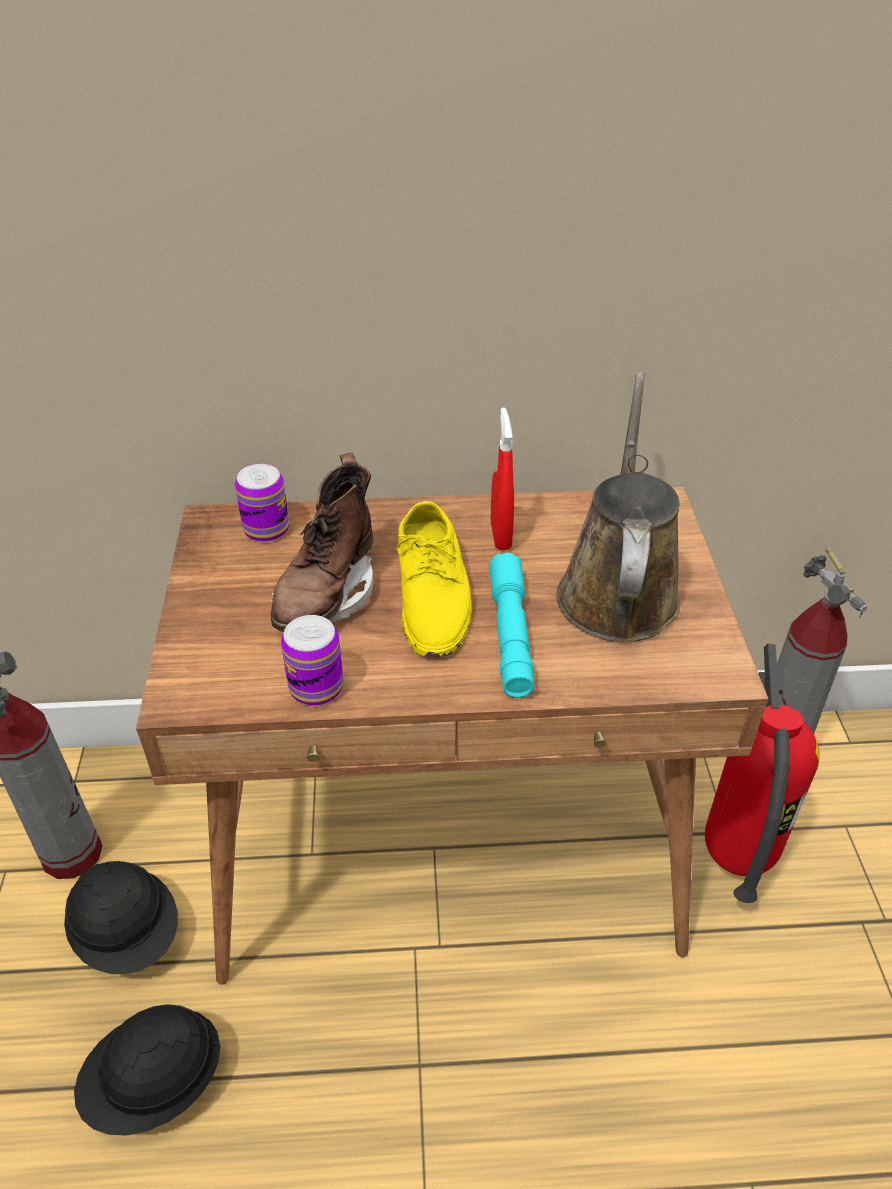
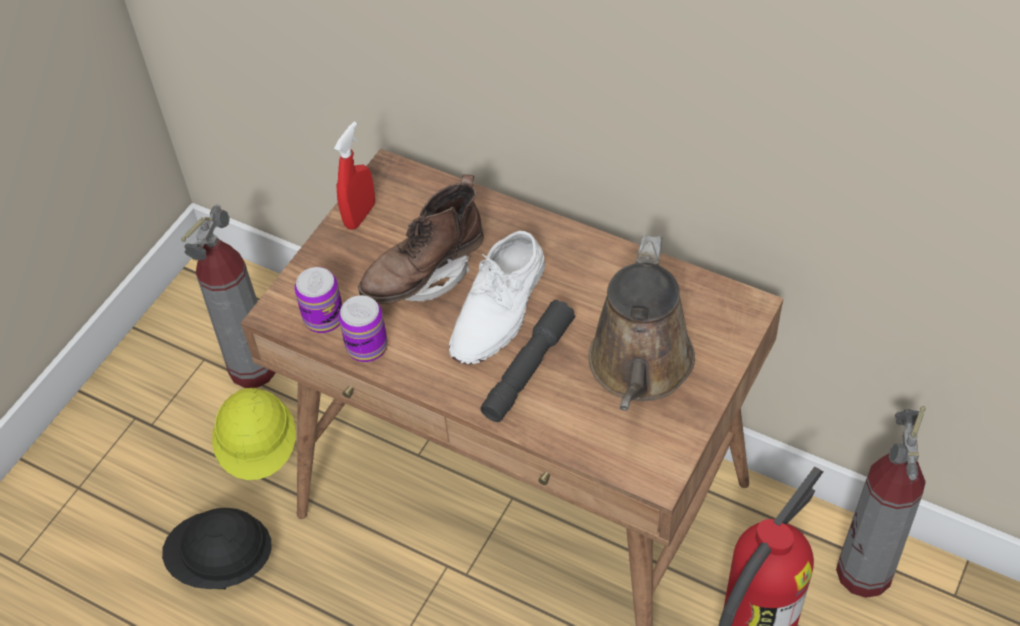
camera: 35 degrees right, 10 degrees up
black hard hat [64,861,178,974] -> yellow hard hat [212,388,296,480]
can [235,464,289,542] -> can moved to [294,267,342,333]
yellow shoe [397,501,472,657] -> white shoe [449,231,545,365]
turquoise flashlight [489,552,534,698] -> grey flashlight [480,300,576,422]
red spray bottle [491,407,514,550] -> red spray bottle moved to [334,122,375,230]
brown watering can [557,372,680,642] -> brown watering can turned 150 degrees clockwise [589,235,695,411]

